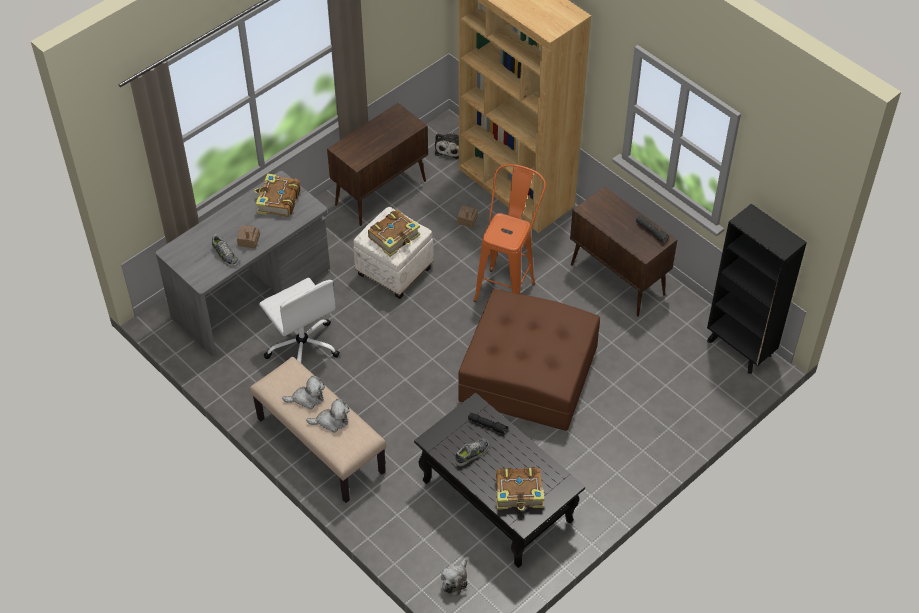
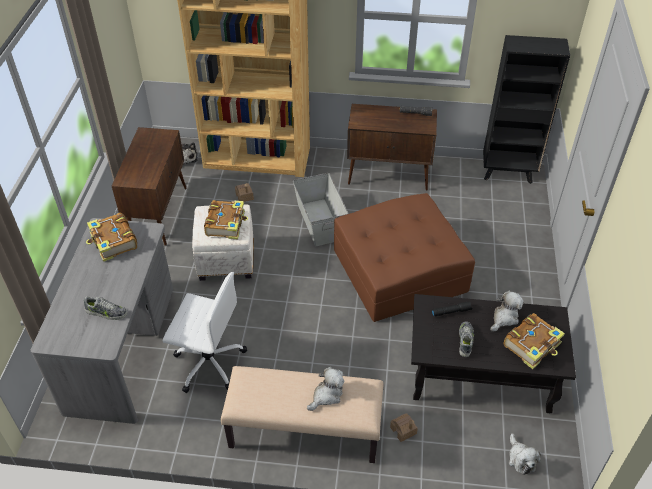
camera: 40 degrees left, 5 degrees down
toy house [237,225,260,248] -> toy house moved to [390,413,418,442]
plush toy [282,376,325,409] -> plush toy moved to [490,291,524,332]
orange stool [474,164,546,302] -> grey storage box [293,173,349,246]

